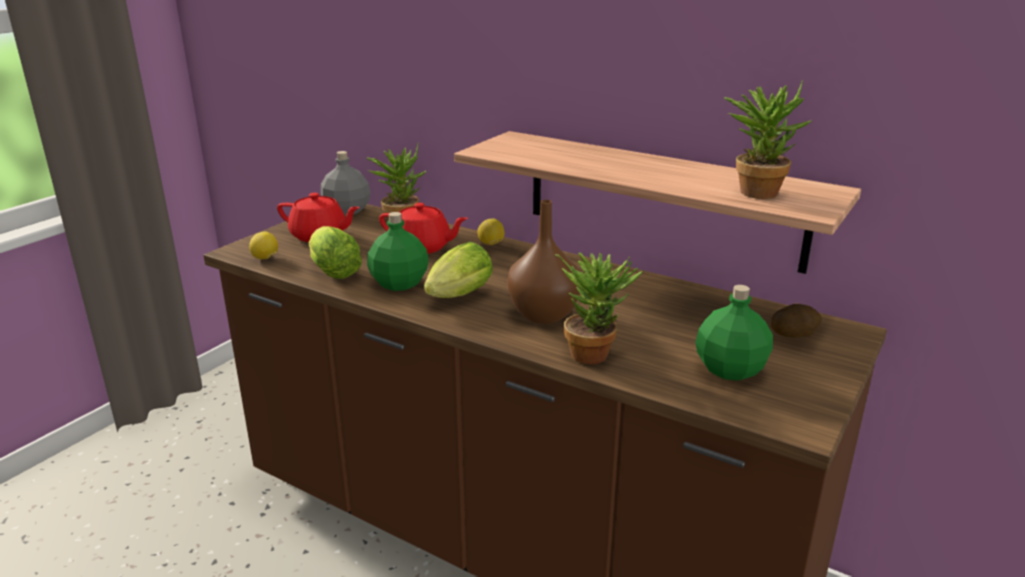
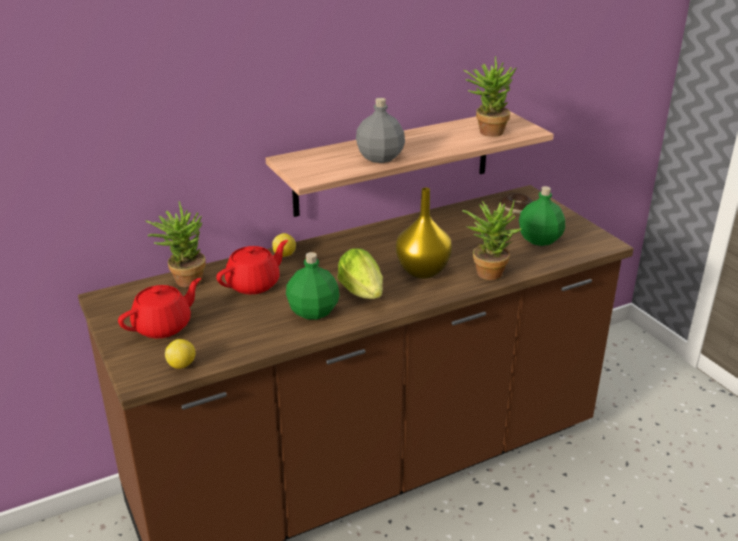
camera: 60 degrees left, 5 degrees up
lettuce [309,226,362,279] -> none
grey bottle [321,151,371,215] -> grey bottle moved to [356,98,405,163]
brown vase [507,200,580,324] -> yellow vase [396,188,452,279]
potato [771,304,822,338] -> donut [501,193,533,214]

